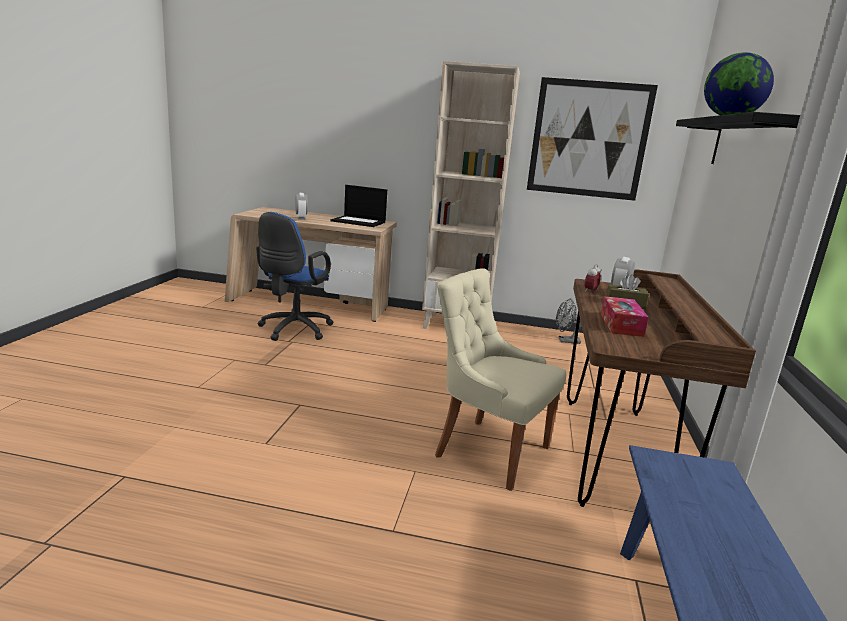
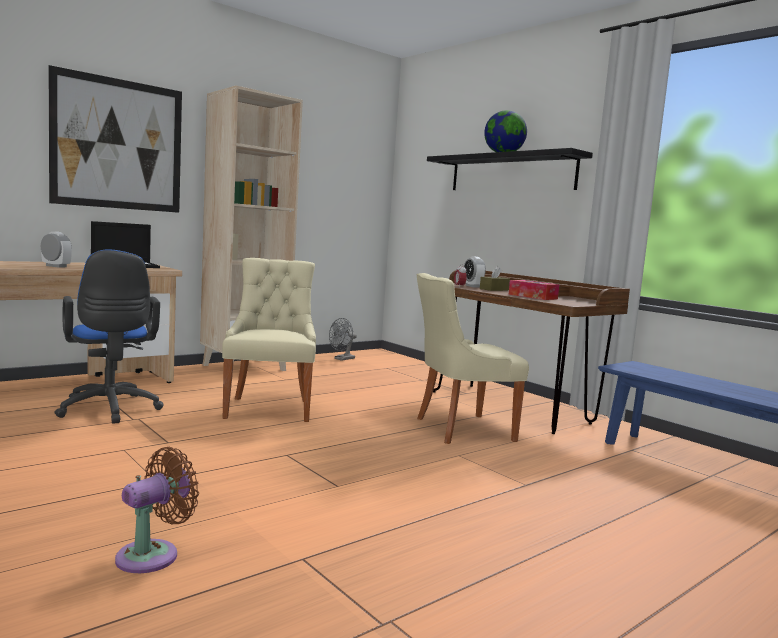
camera: 50 degrees left, 10 degrees down
picture [527,77,658,201] -> picture moved to [48,65,182,213]
none -> brown fan [115,447,199,573]
none -> beige chair [222,258,316,422]

